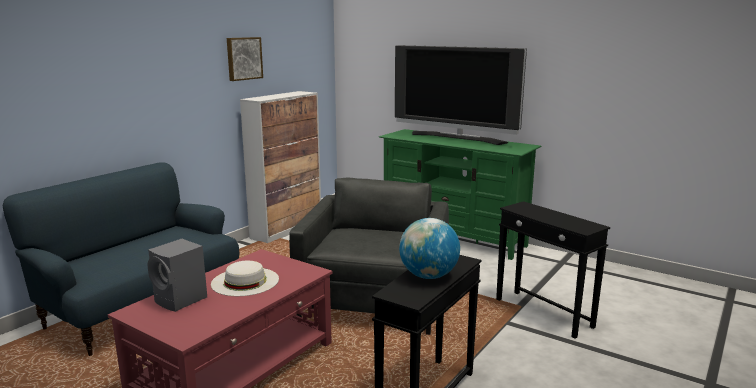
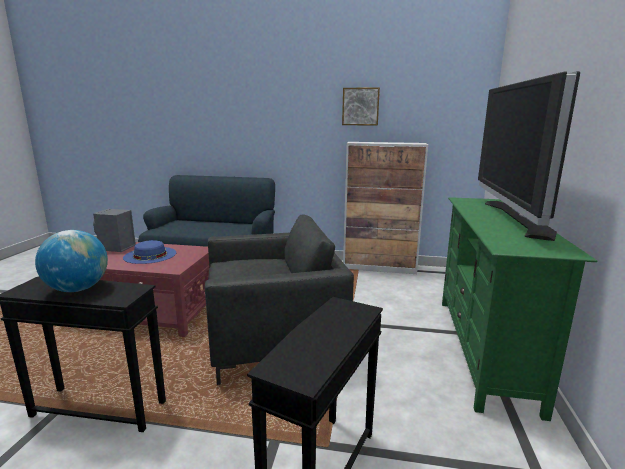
camera: 65 degrees right, 0 degrees up
white hat [211,261,279,296] -> blue hat [123,240,176,264]

